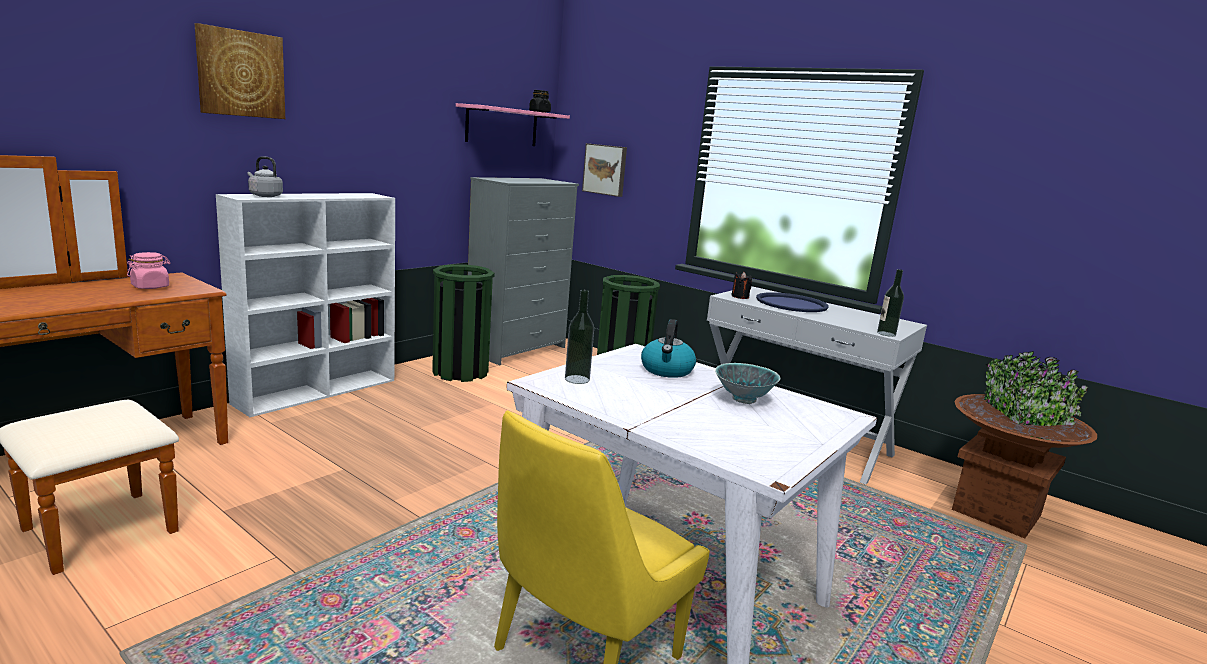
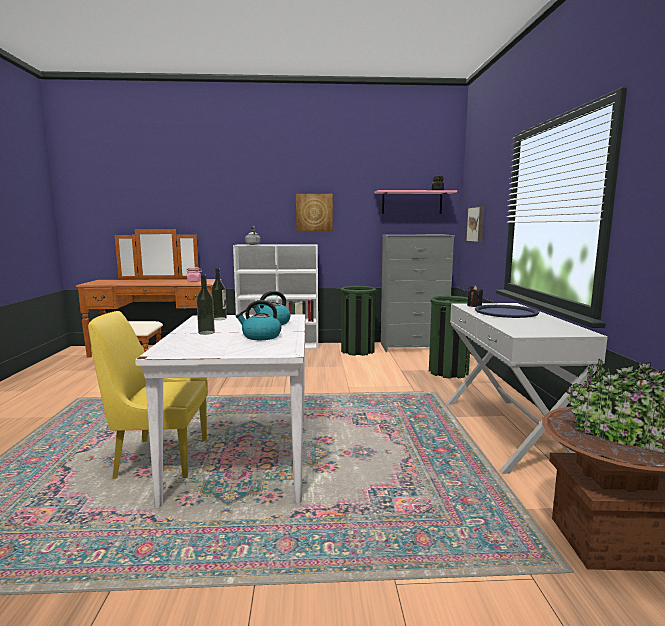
camera: 50 degrees right, 5 degrees down
picture [195,23,285,119] -> picture moved to [296,194,333,231]
bowl [715,363,780,404] -> kettle [236,300,281,340]
bottle [877,269,904,337] -> bottle moved to [196,275,215,335]

